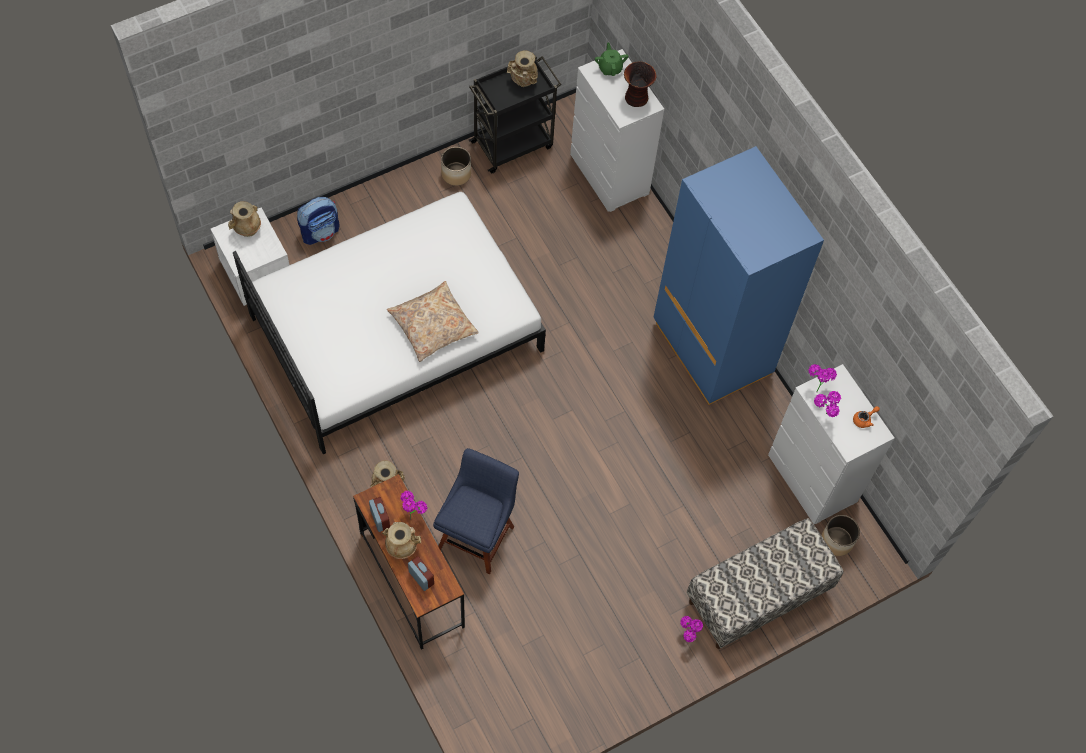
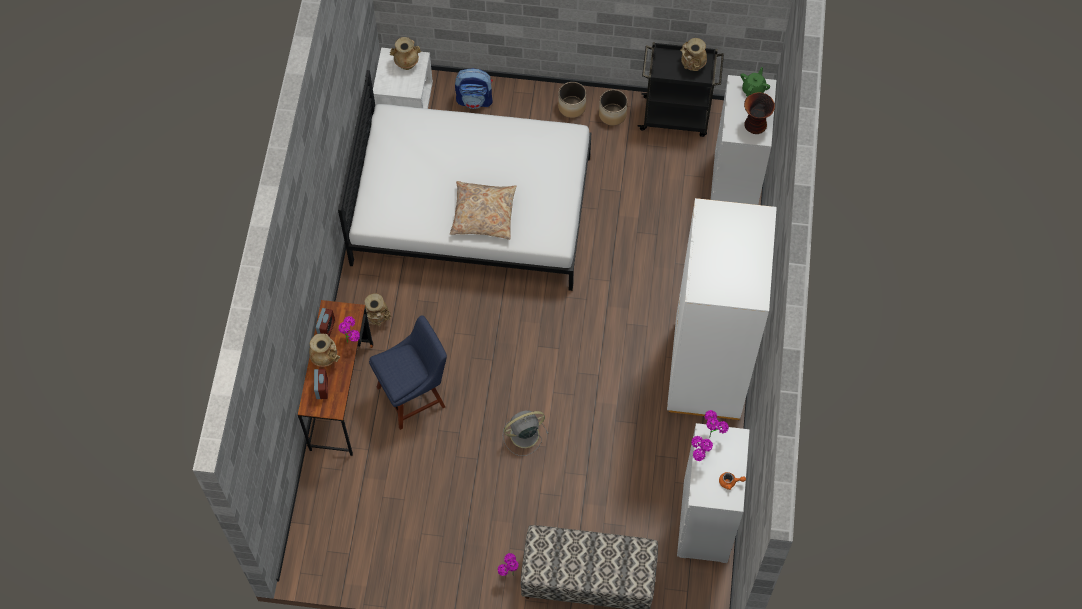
camera: 40 degrees right, 0 degrees up
blue wardrobe [653,146,824,405] -> white wardrobe [667,198,777,420]
planter [821,515,860,556] -> planter moved to [558,82,586,118]
none -> grey fan [503,410,549,456]

